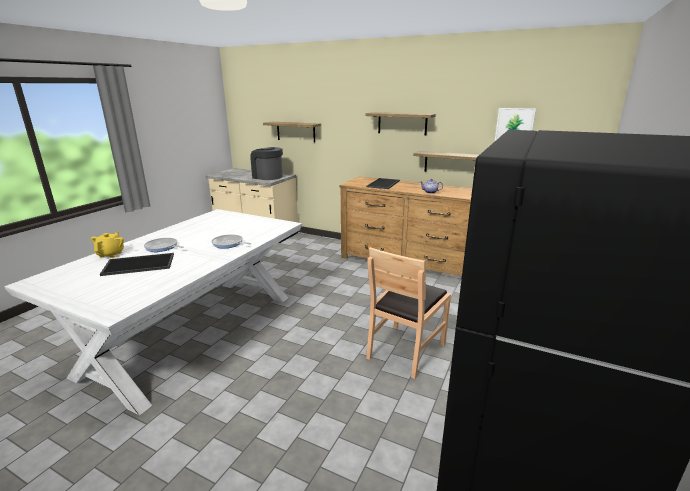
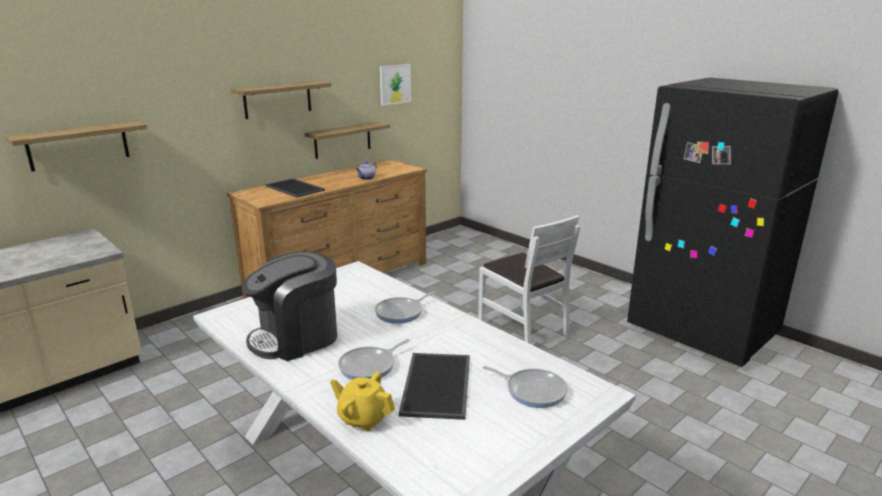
camera: 70 degrees left, 0 degrees up
coffee machine [250,147,283,180] -> coffee machine moved to [242,251,337,361]
brown chair [366,247,451,379] -> white chair [478,215,580,344]
none -> frying pan [483,366,568,408]

